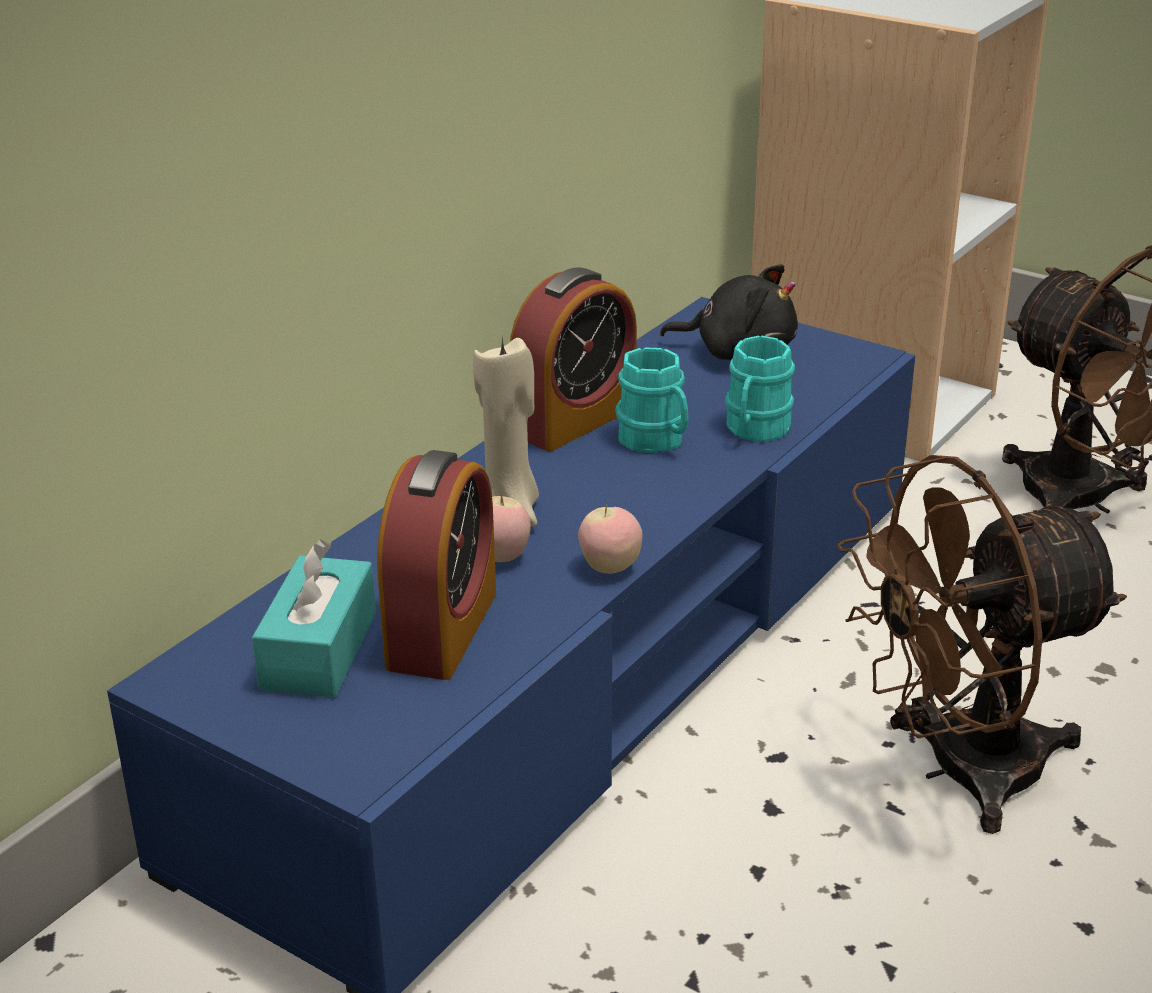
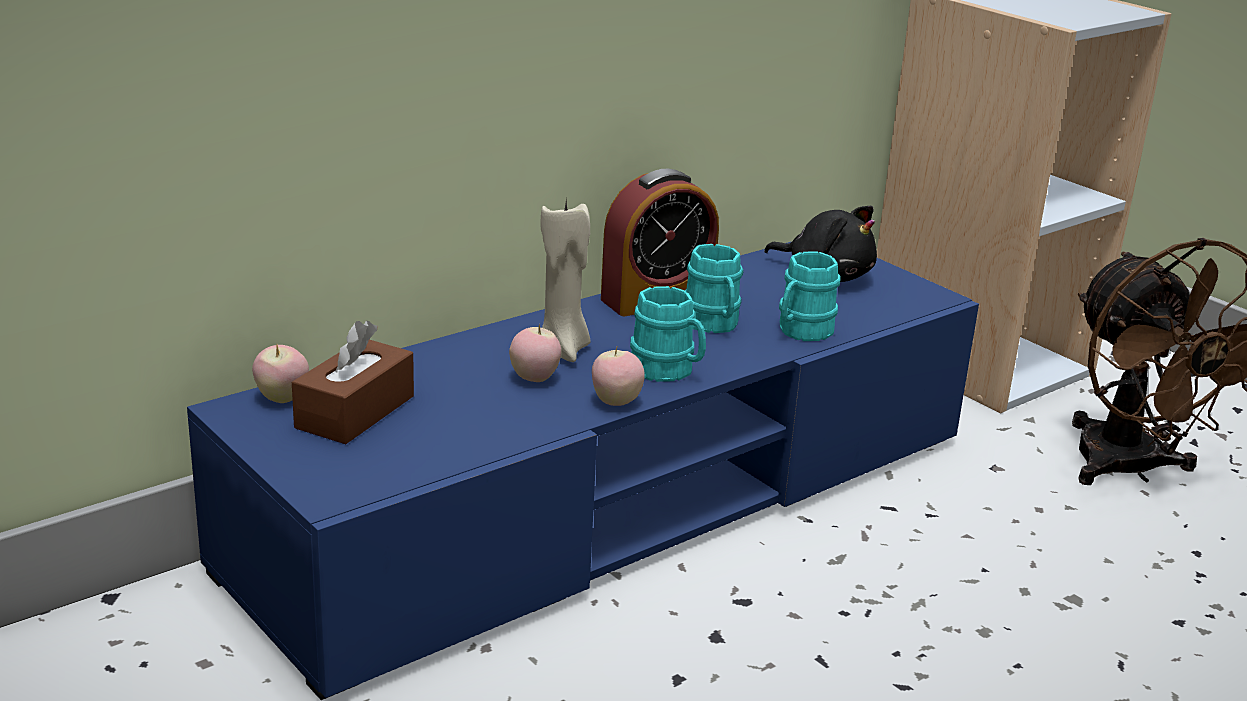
camera: 15 degrees right, 5 degrees down
turquoise tissue box [252,539,376,698] -> brown tissue box [292,321,414,444]
alarm clock [377,450,496,680] -> none
brown fan [838,455,1127,834] -> none
none -> apple [252,344,309,403]
none -> turquoise mug [630,286,706,382]

